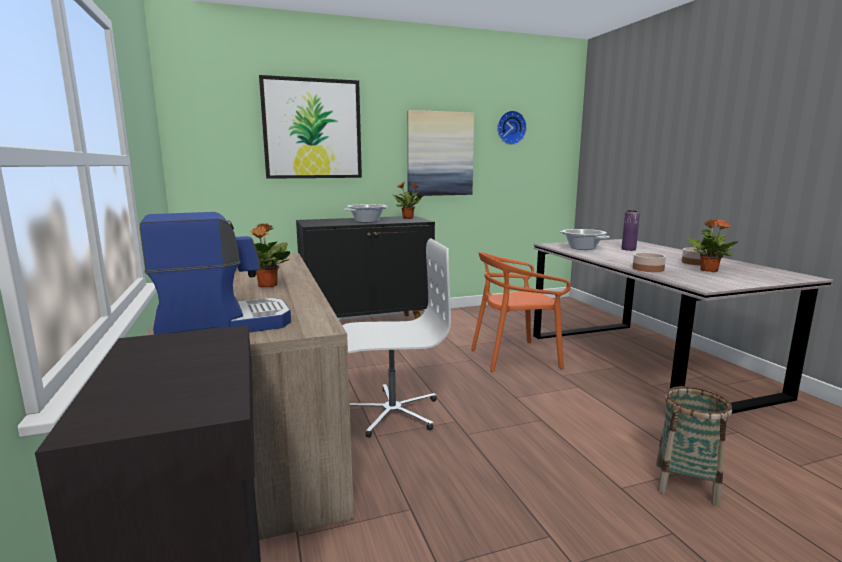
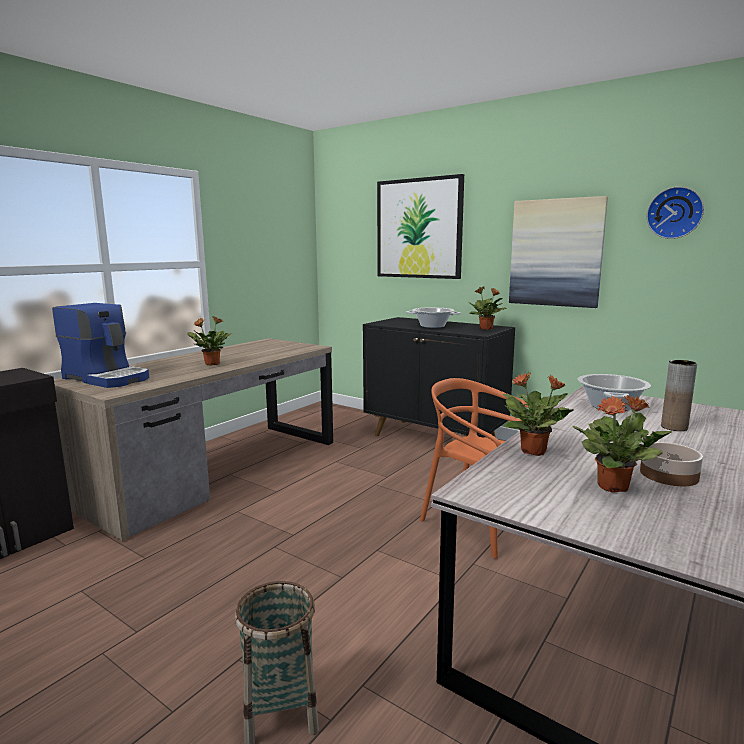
camera: 55 degrees right, 0 degrees up
white office chair [342,239,451,438] -> none
purple vase [621,210,640,251] -> brown vase [661,360,697,431]
bowl [632,253,666,272] -> potted plant [503,372,574,456]

